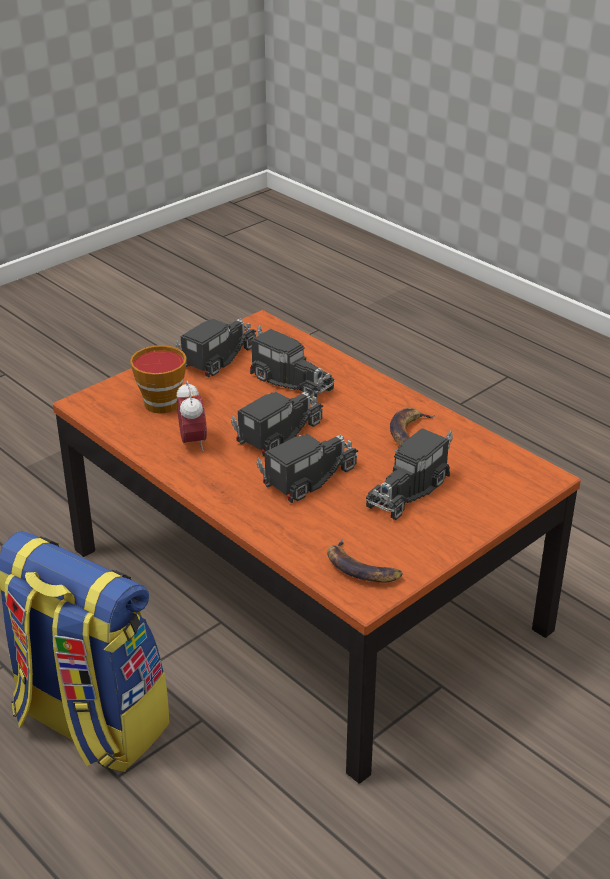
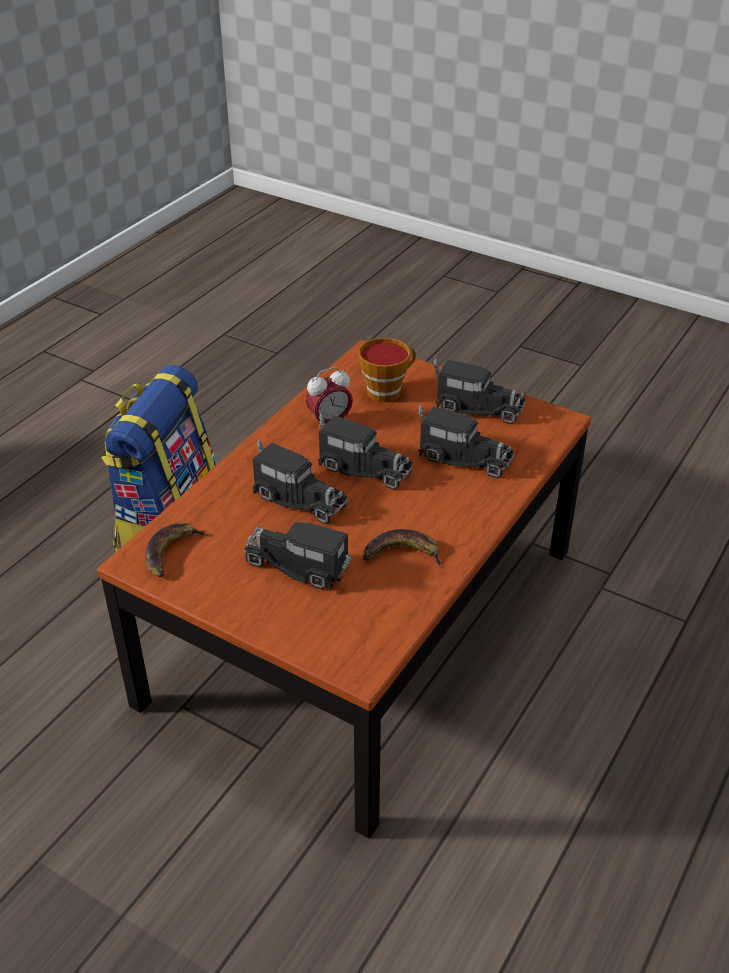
camera: 75 degrees right, 5 degrees up
toy truck [250,325,335,399] -> toy truck turned 90 degrees counterclockwise [418,404,514,478]

